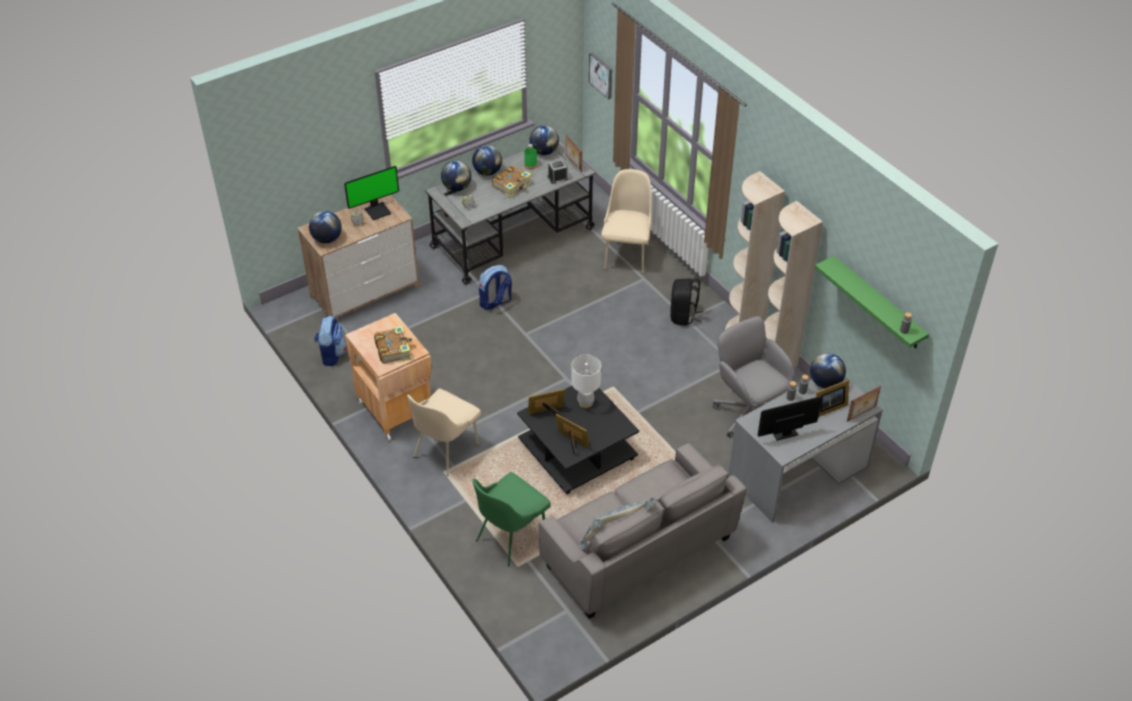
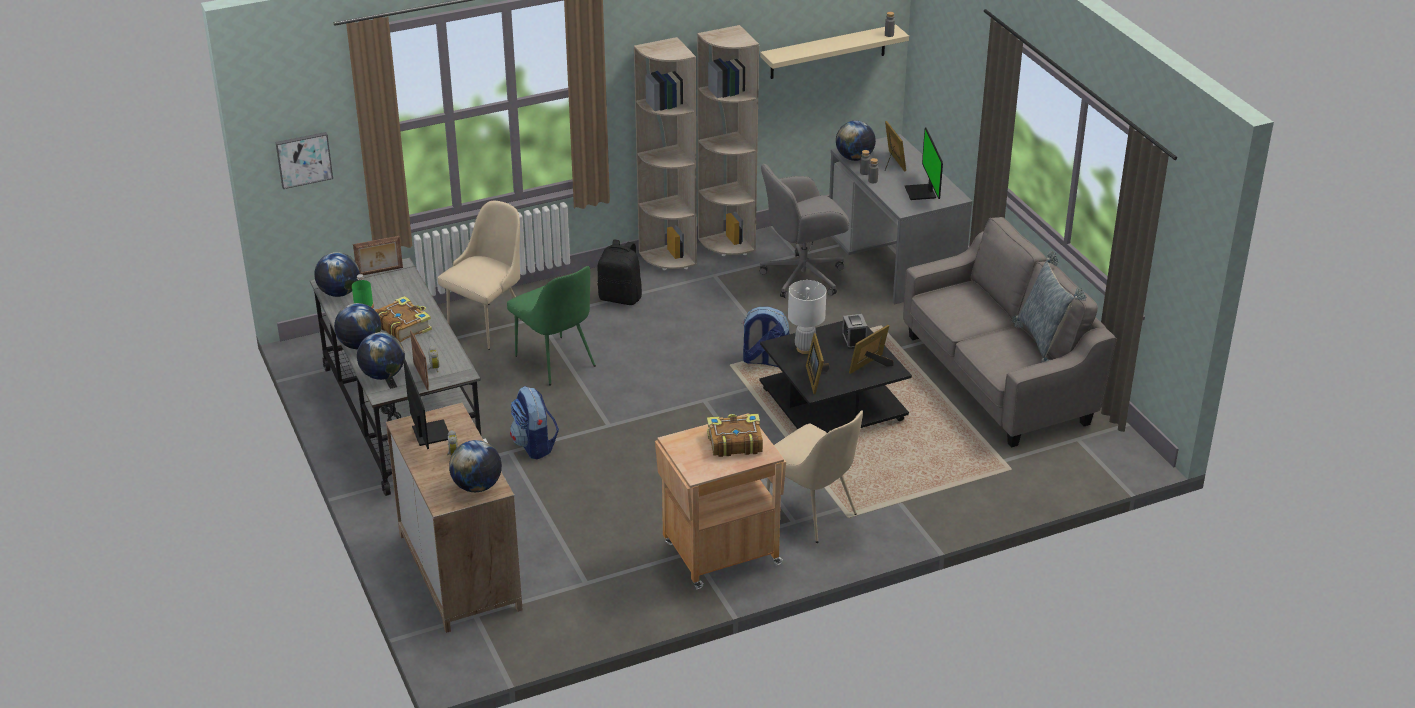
camera: 80 degrees left, 10 degrees down
backpack [314,316,347,366] -> backpack moved to [742,306,789,367]
green chair [472,472,551,567] -> green chair moved to [507,266,596,386]
alarm clock [548,159,569,184] -> alarm clock moved to [842,314,867,349]
beige chair [601,169,652,274] -> beige chair turned 105 degrees clockwise [438,201,520,350]
green shelf [815,256,929,349] -> beige shelf [760,25,909,79]
picture frame [847,385,881,422] -> picture frame moved to [410,330,429,390]

